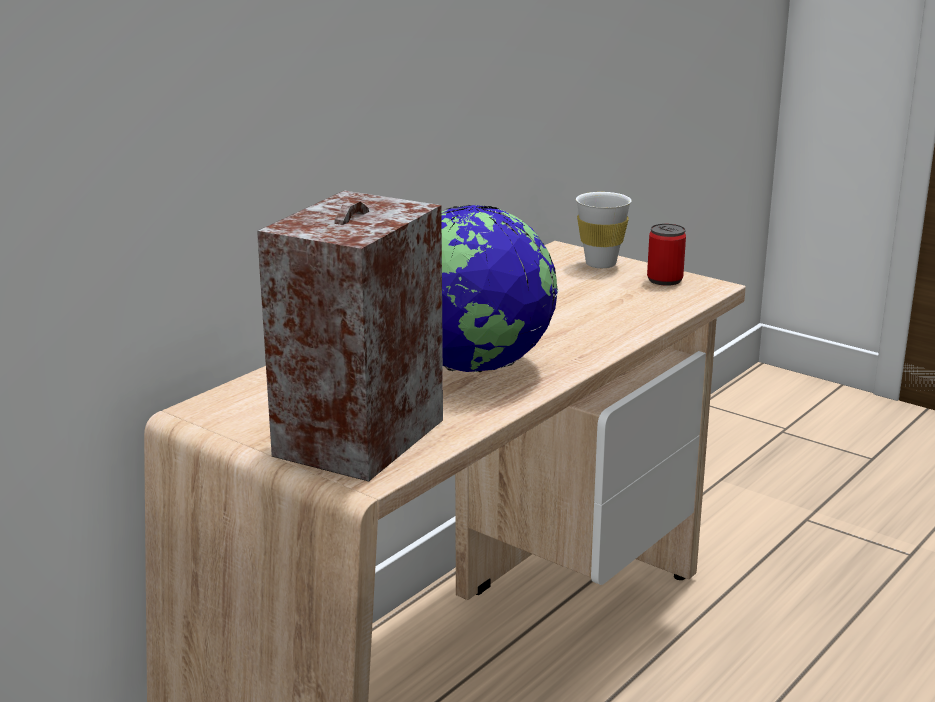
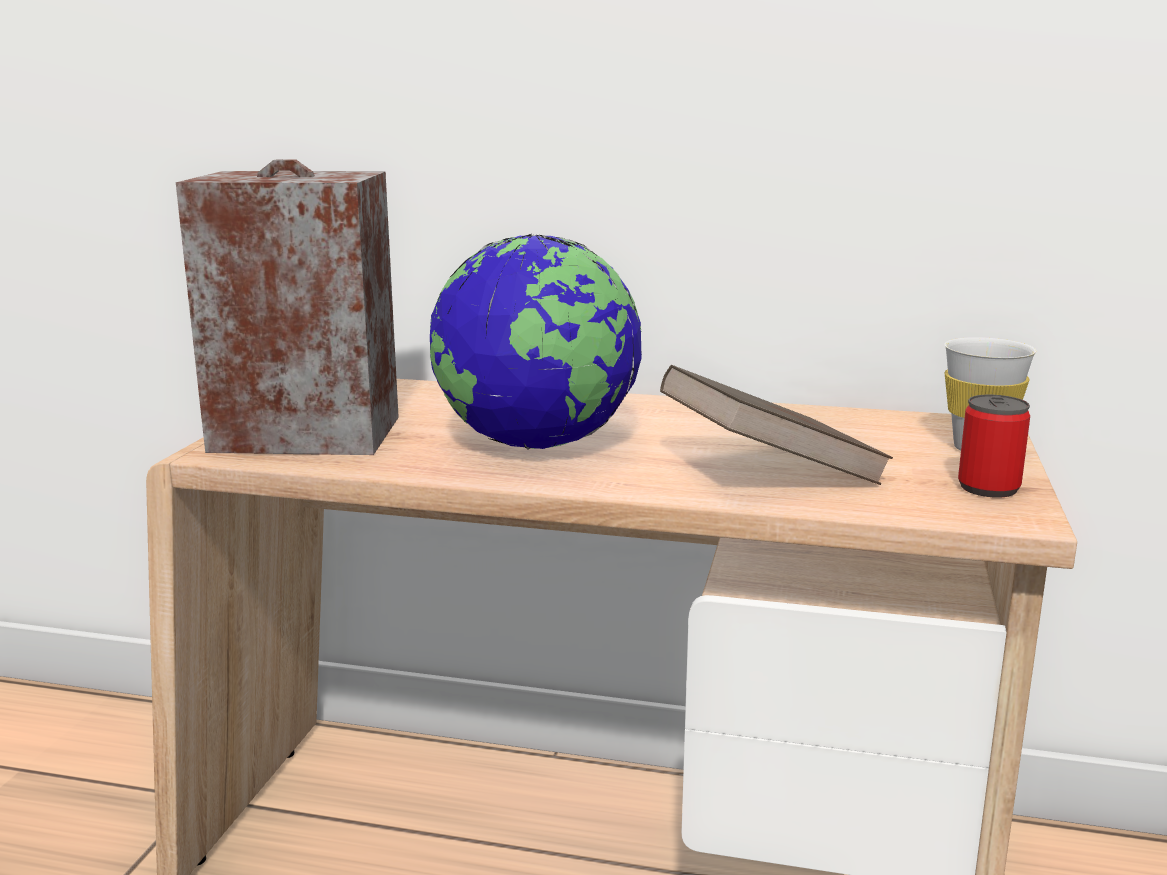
camera: 65 degrees right, 5 degrees down
none -> brown book [660,365,893,485]

